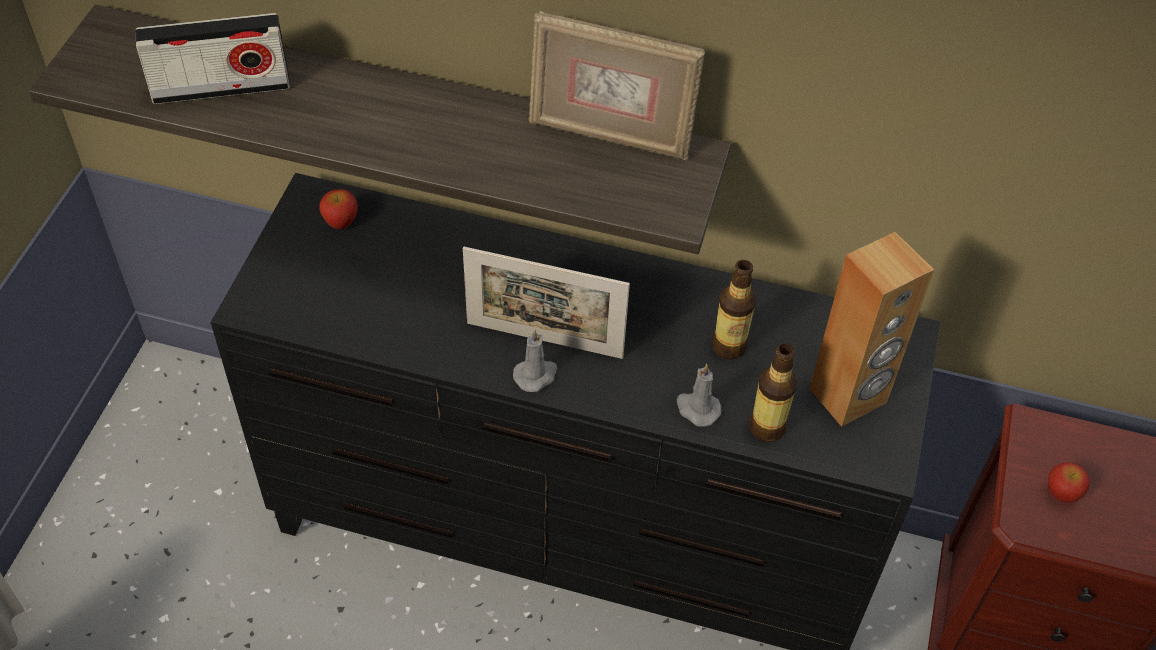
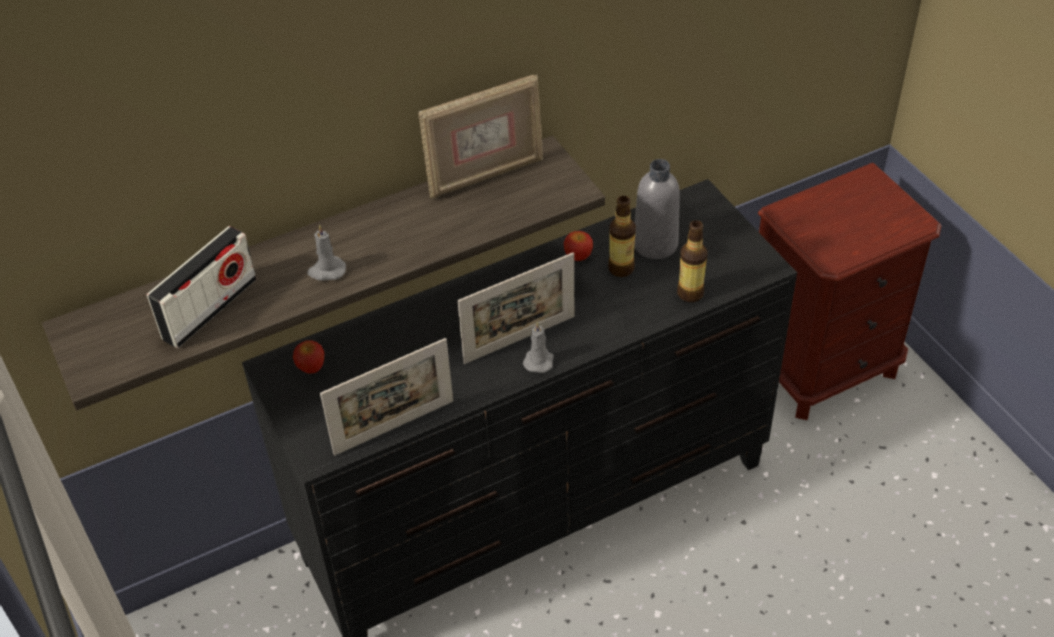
camera: 40 degrees left, 5 degrees down
grey candle [677,364,721,427] -> grey candle moved to [307,224,346,281]
brown speaker [809,232,934,427] -> none
apple [1048,462,1090,503] -> apple moved to [564,231,593,261]
none -> picture frame [320,338,453,456]
none -> grey bottle [634,159,680,259]

